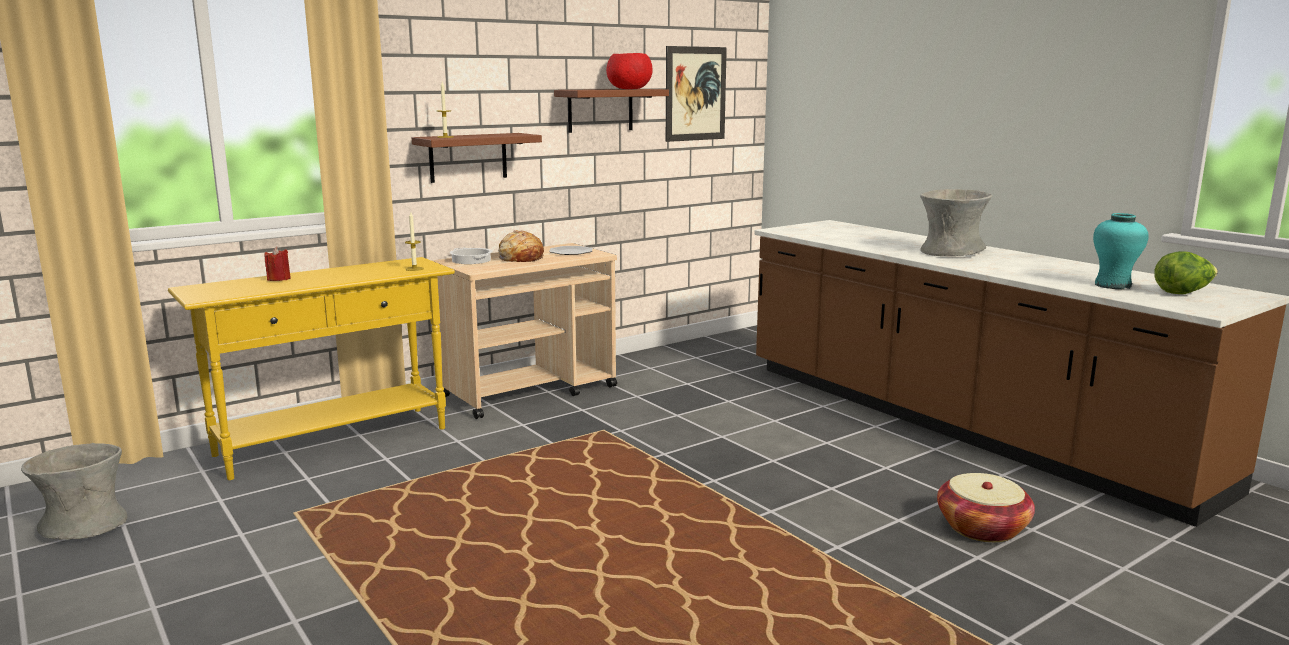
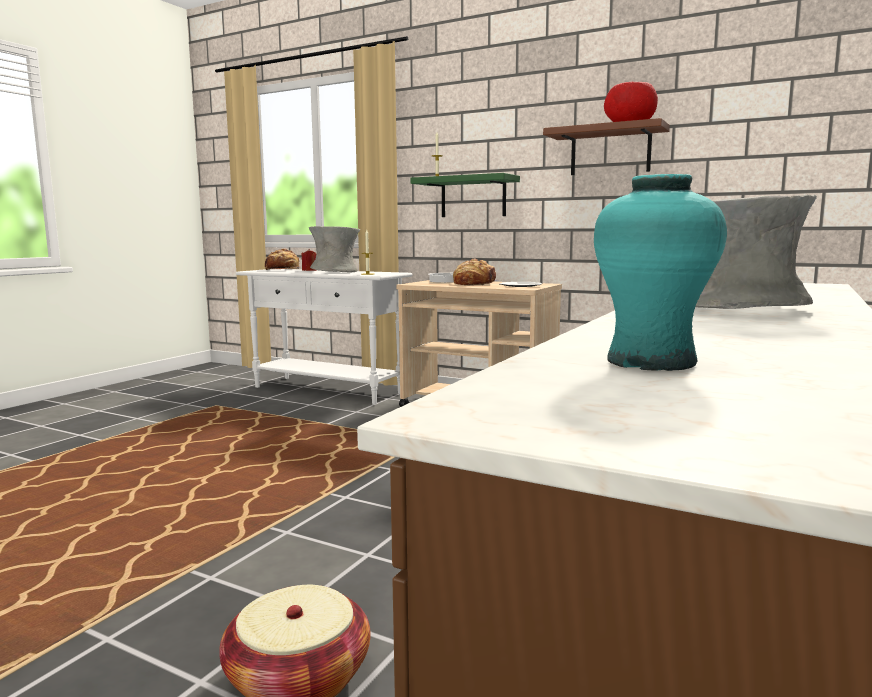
camera: 65 degrees right, 5 degrees down
grey vase [21,443,127,540] -> grey vase moved to [309,226,360,272]
yellow console table [168,257,455,480] -> white console table [236,269,413,405]
brown shelf [412,133,542,183] -> green shelf [411,173,520,217]
picture [666,46,727,142] -> none
lettuce [1154,251,1218,294] -> none
none -> bread [265,249,300,270]

